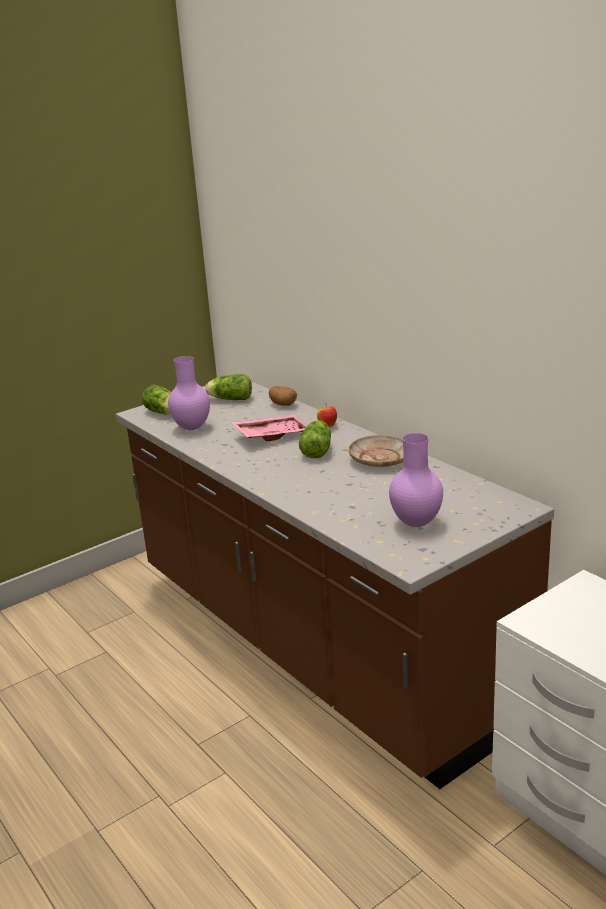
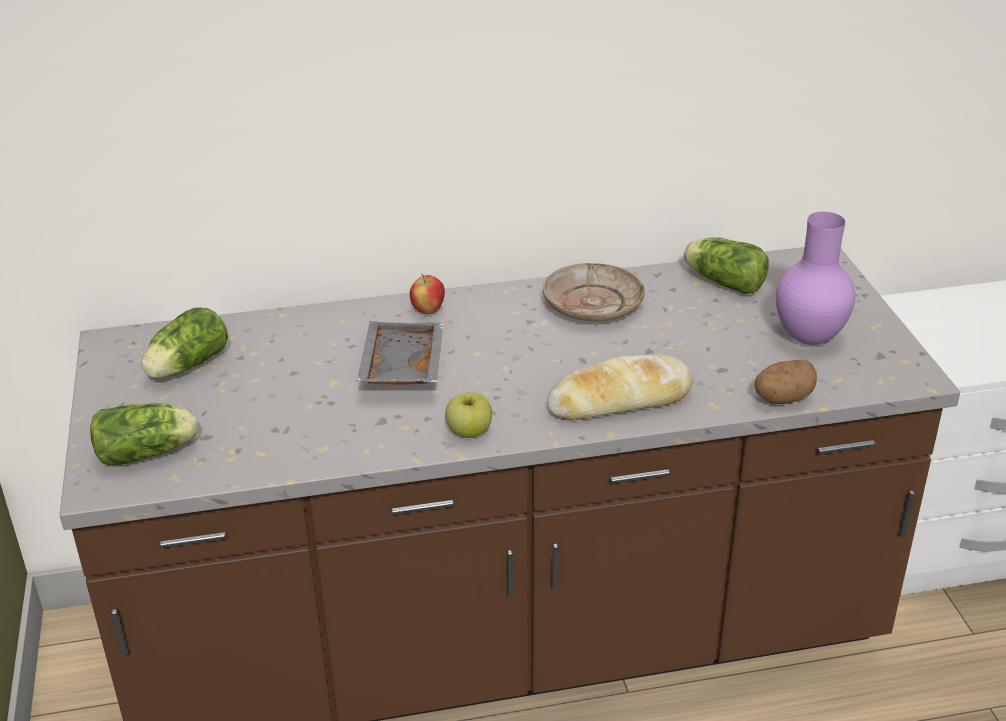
camera: 65 degrees left, 10 degrees up
purple vase [168,356,210,430] -> none
pink tray [231,415,307,441] -> grey tray [357,321,443,385]
potato [269,386,297,406] -> potato moved to [754,360,817,404]
lettuce [299,421,331,458] -> lettuce moved to [684,237,769,294]
none -> apple [445,392,492,438]
none -> bread [547,354,694,420]

